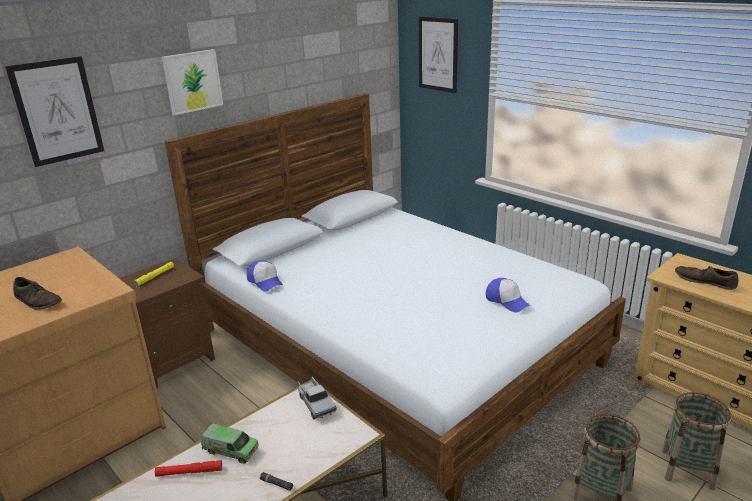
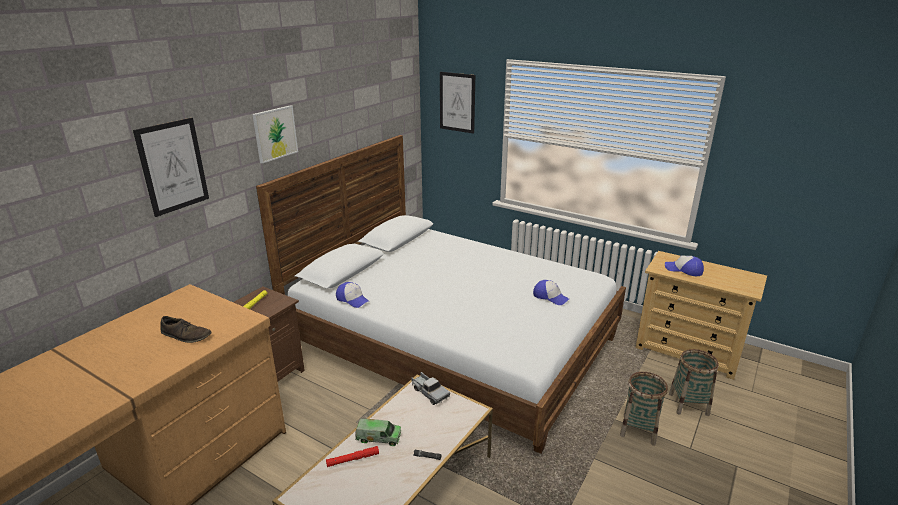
camera: 15 degrees left, 0 degrees up
brown shoe [675,265,739,290] -> cap [665,256,704,276]

